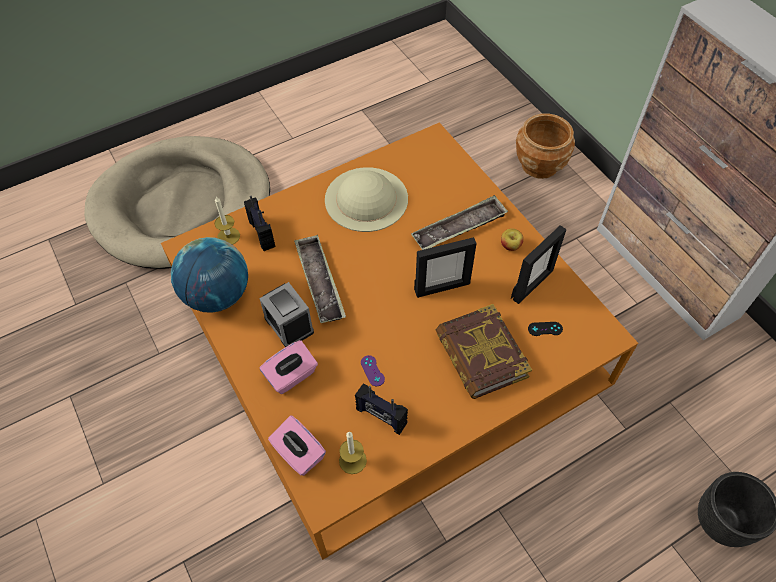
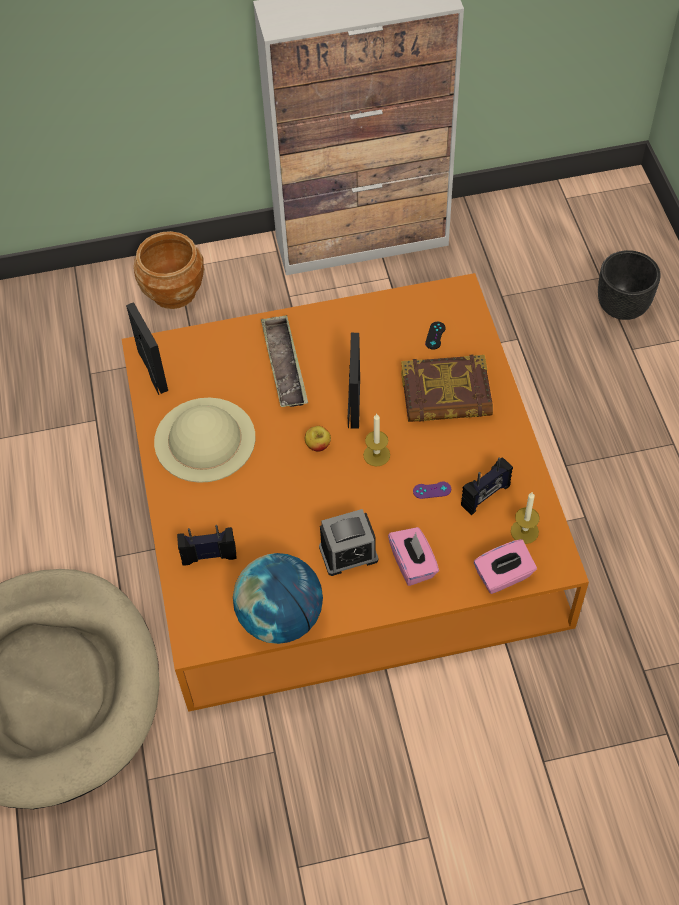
camera: 70 degrees left, 0 degrees up
candle [214,197,240,245] -> candle moved to [363,414,390,466]
tray [294,235,346,323] -> none
apple [501,228,524,251] -> apple moved to [305,426,331,452]
picture frame [511,225,567,304] -> picture frame moved to [126,302,168,395]

